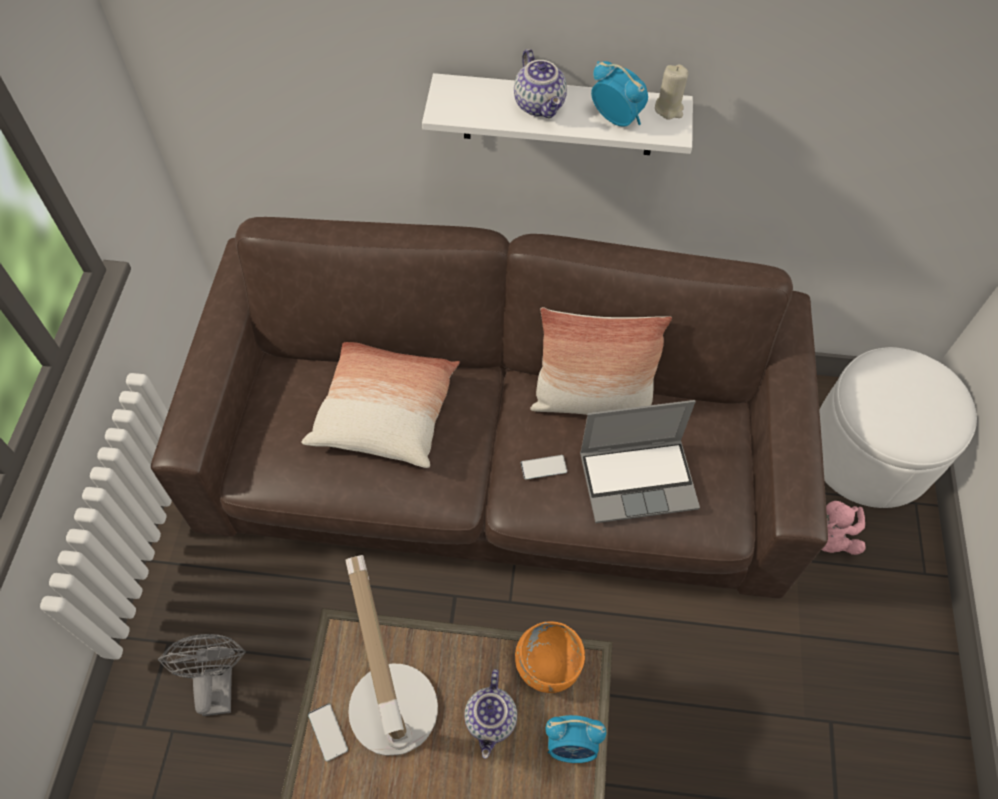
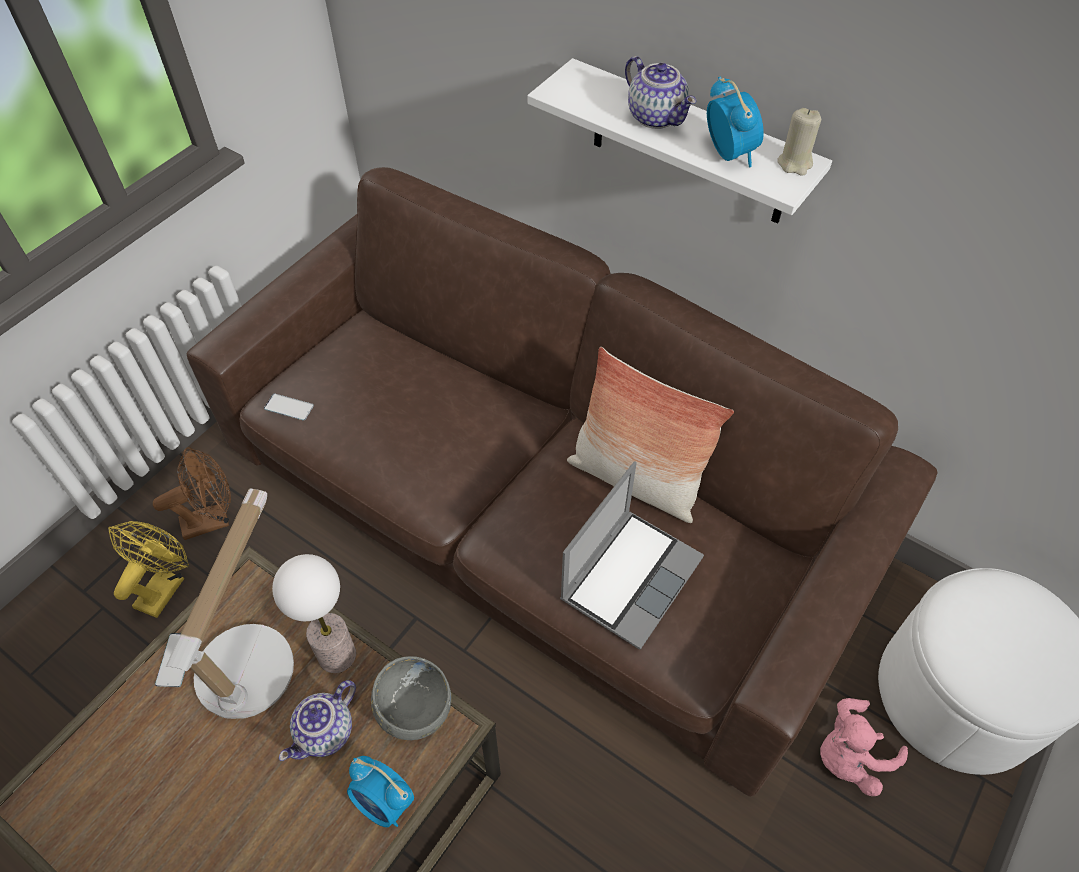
camera: 30 degrees right, 5 degrees down
grey fan [158,634,246,716] -> yellow fan [108,521,189,618]
pillow [302,342,460,468] -> none
teapot [514,49,567,118] -> teapot turned 45 degrees counterclockwise [625,56,696,129]
orange bowl [515,621,585,693] -> grey bowl [371,656,451,740]
phone [521,455,567,480] -> phone moved to [264,393,314,420]
laptop [580,400,700,523] -> laptop turned 75 degrees counterclockwise [560,461,704,650]
none -> brown fan [153,447,231,540]
none -> table lamp [272,554,356,673]

